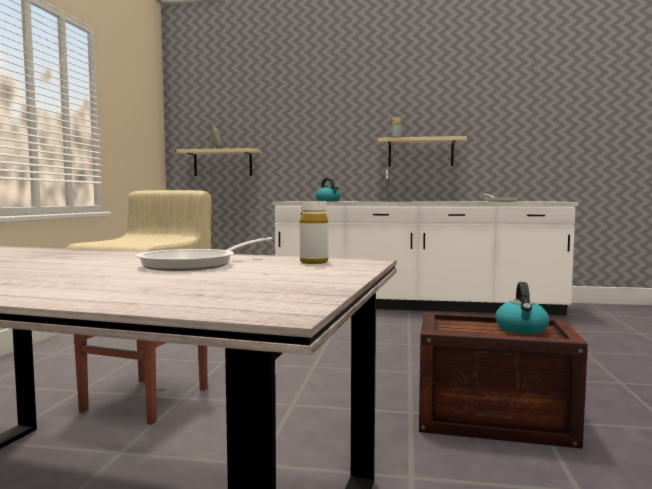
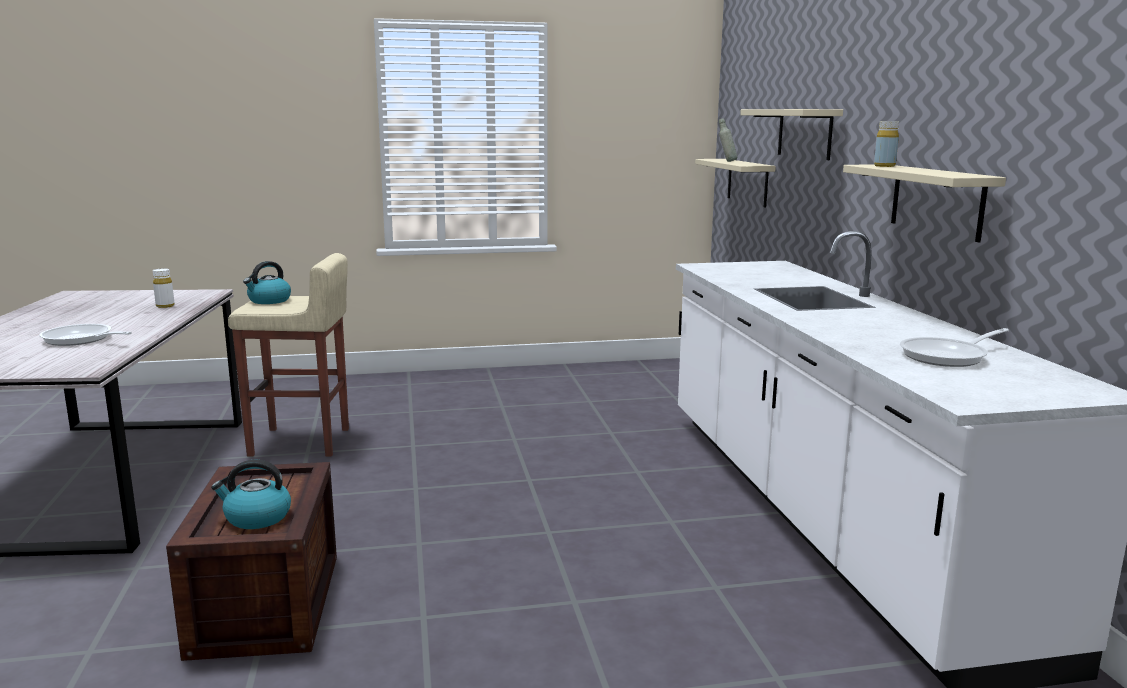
camera: 70 degrees right, 10 degrees up
white bottle [300,201,328,264] -> white bottle moved to [153,269,175,308]
kettle [316,178,340,201] -> kettle moved to [243,261,291,304]
none -> beige shelf [740,109,843,160]

